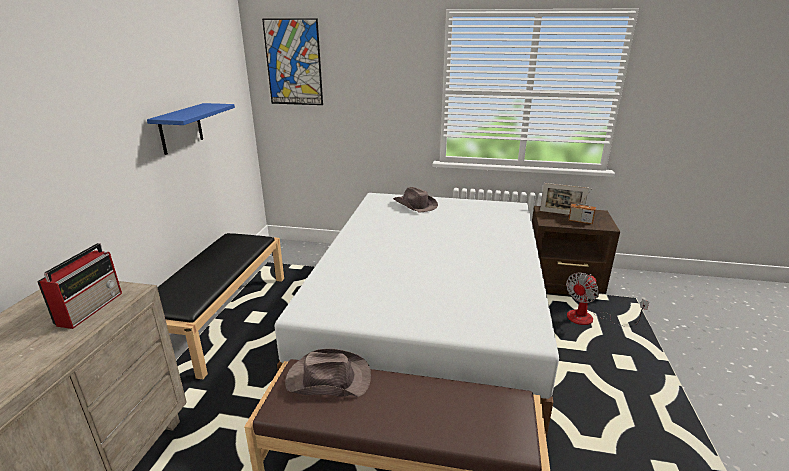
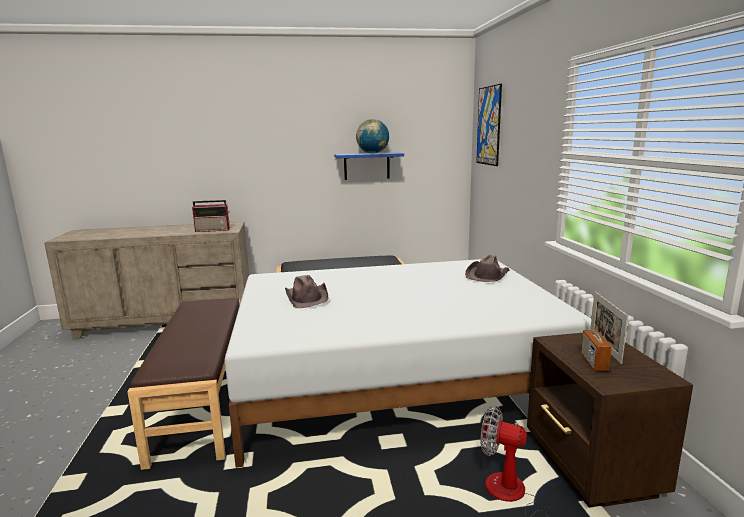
camera: 70 degrees right, 10 degrees down
brown hat [285,349,371,397] -> brown hat moved to [285,275,329,308]
none -> globe [356,119,389,153]

